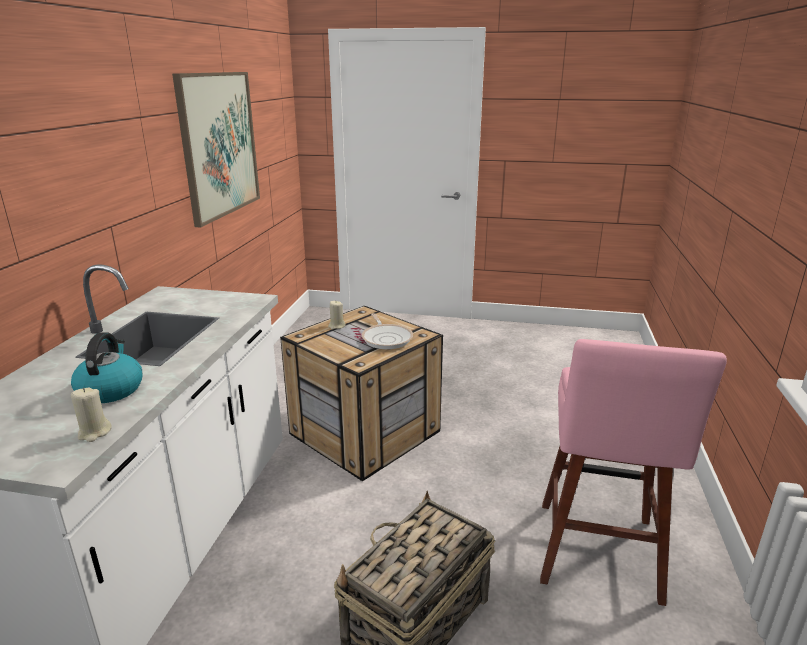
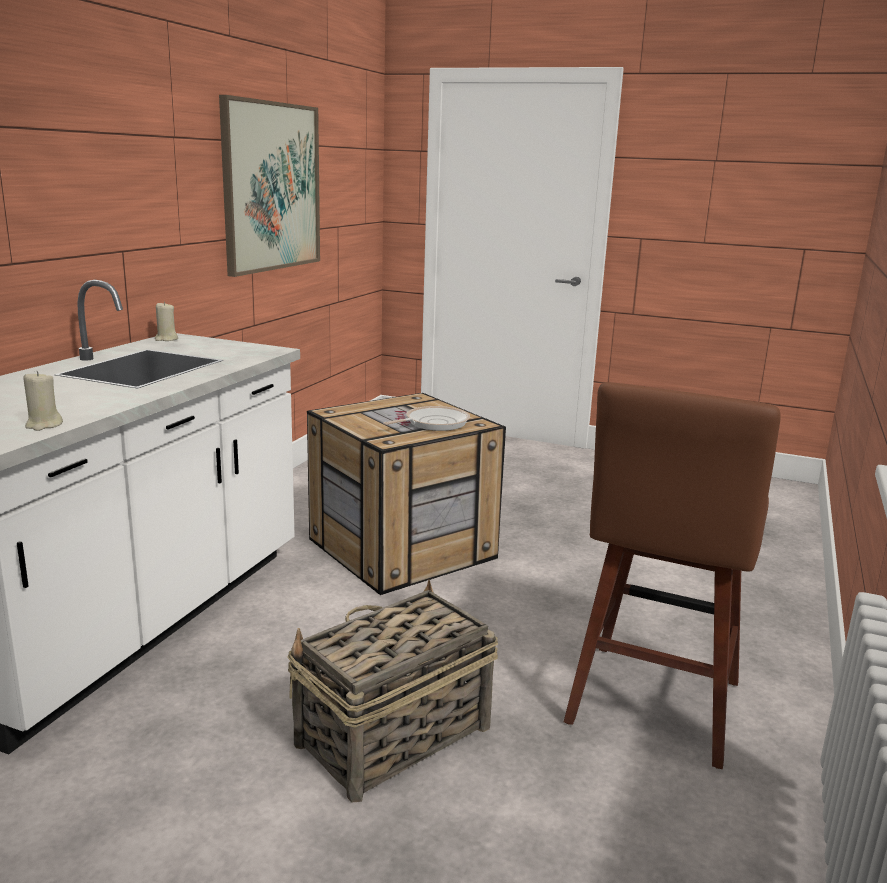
camera: 10 degrees right, 5 degrees down
kettle [71,332,143,403] -> none
beige candle [328,300,346,329] -> beige candle moved to [155,302,178,341]
frying pan [362,313,413,349] -> frying pan turned 120 degrees counterclockwise [383,406,470,431]
pink stool [540,339,727,606] -> brown stool [564,382,781,769]

